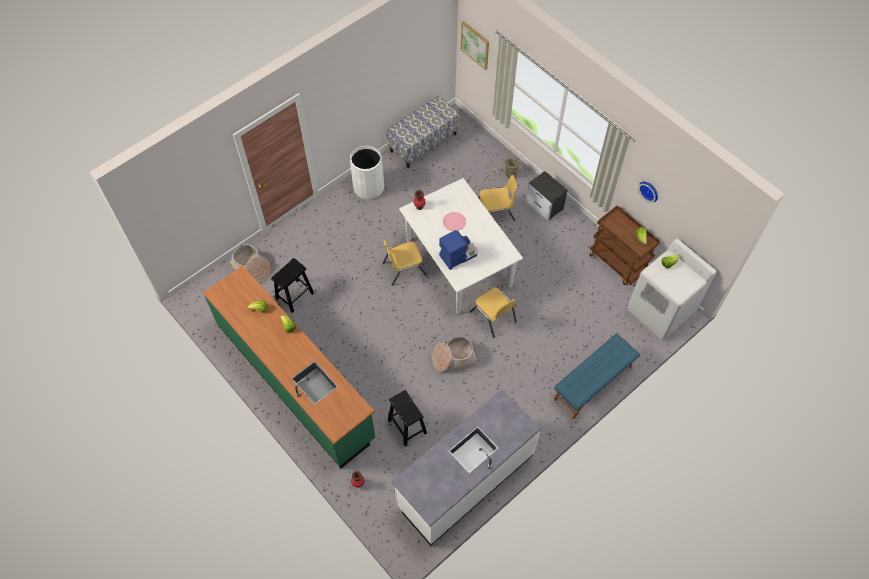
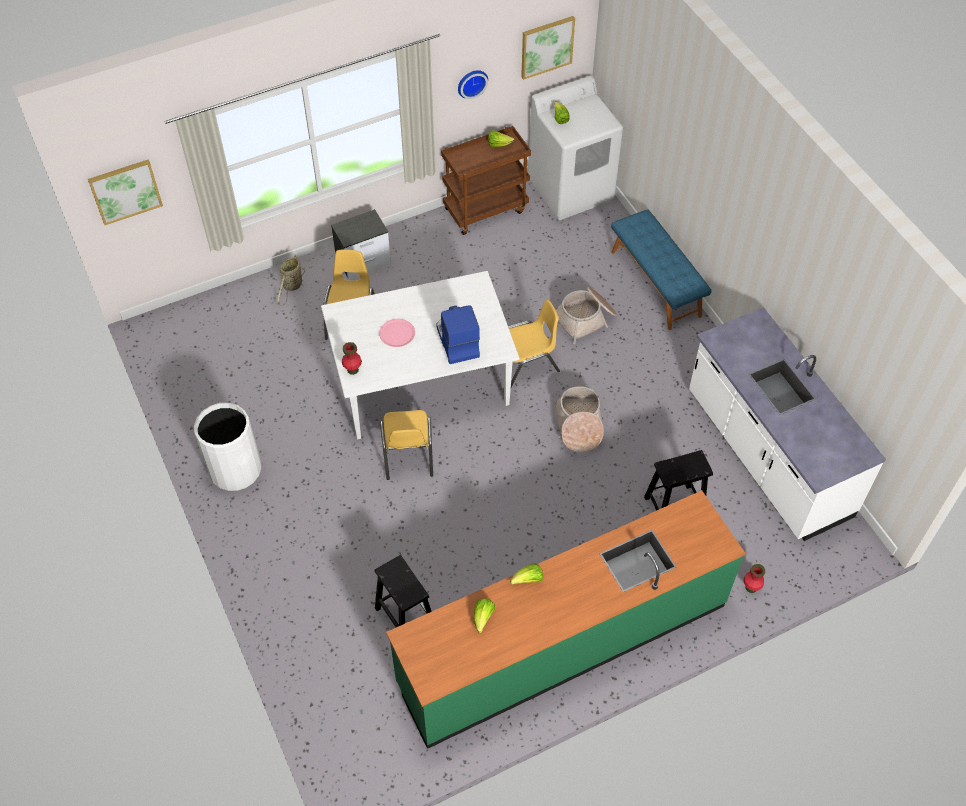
camera: 75 degrees left, 5 degrees down
basket [229,244,271,283] -> basket moved to [556,287,617,344]
bench [386,96,460,168] -> none
none -> picture [521,16,575,80]

